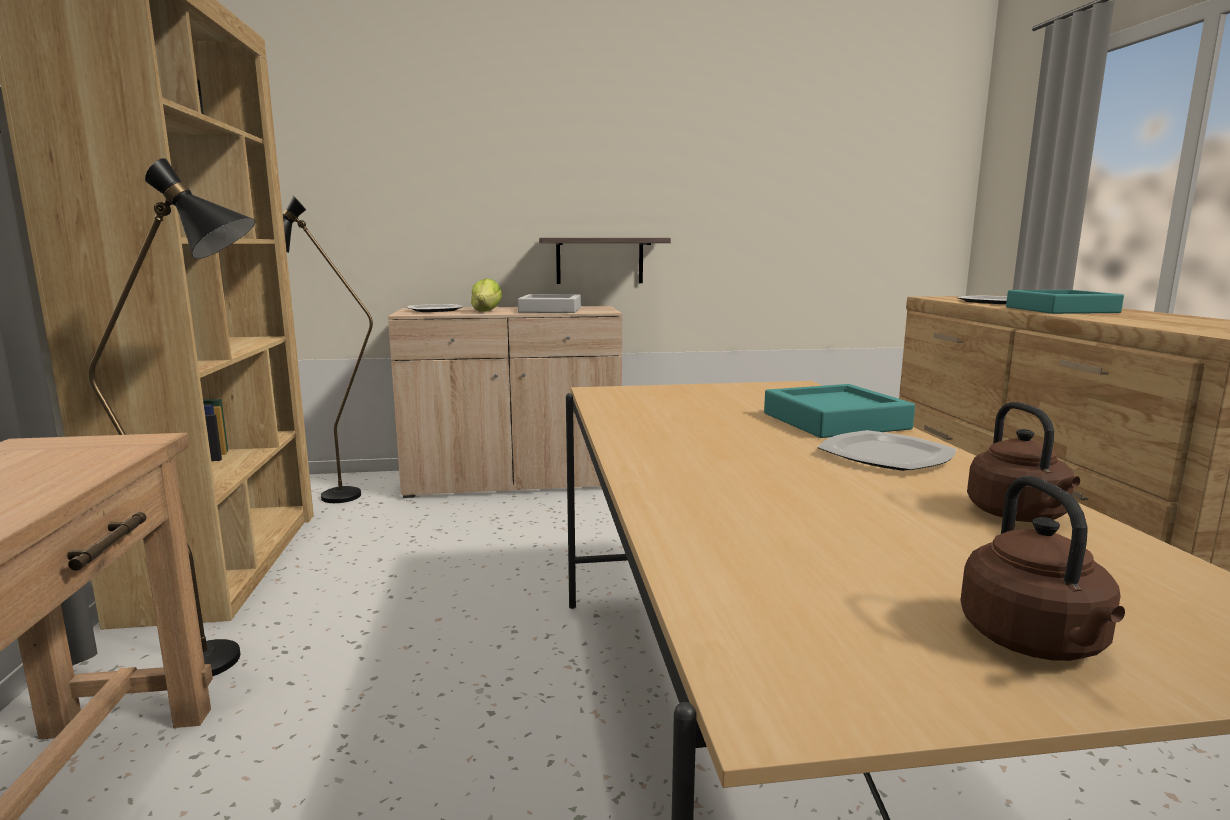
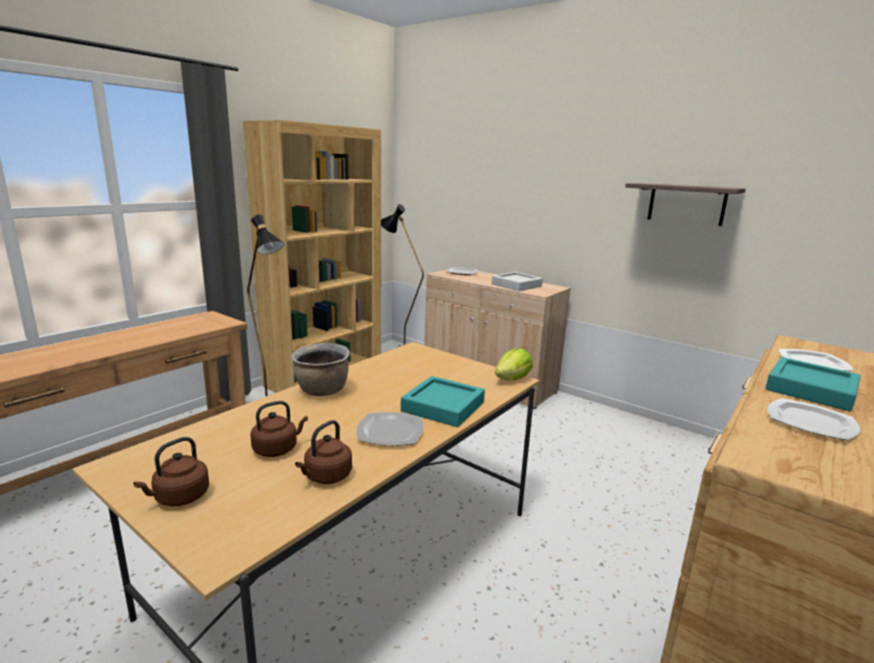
camera: 45 degrees right, 5 degrees up
lettuce [471,279,502,312] -> lettuce moved to [495,348,533,381]
shelf [539,238,671,284] -> shelf moved to [625,183,746,226]
none -> brown kettle [250,401,308,457]
none -> brown cooking pot [291,343,350,396]
none -> plate [767,398,860,441]

